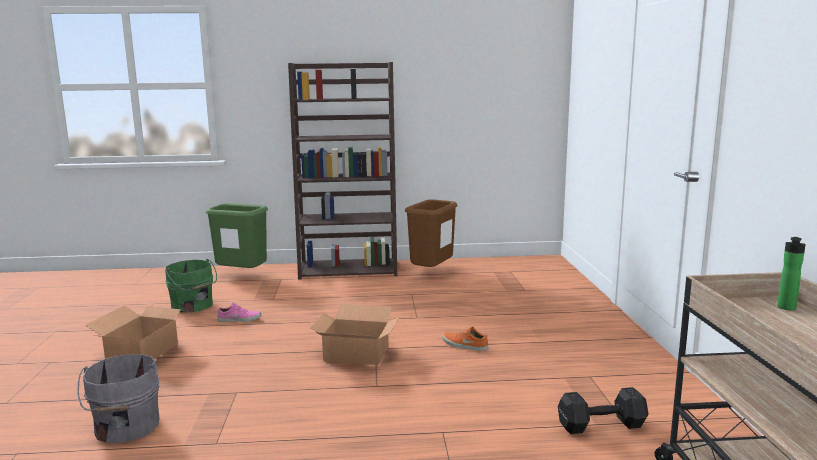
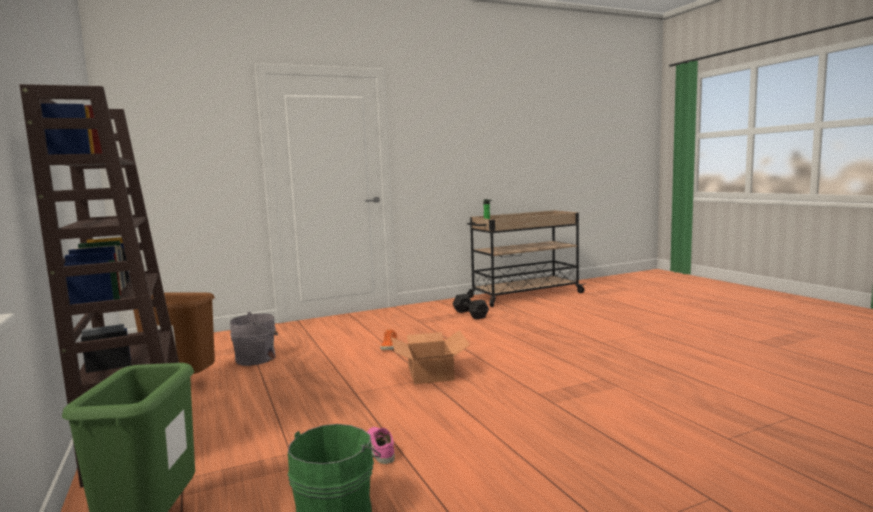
camera: 110 degrees left, 5 degrees down
grey bucket [77,354,160,443] -> grey bucket moved to [230,312,278,366]
cardboard box [85,305,190,359] -> none

